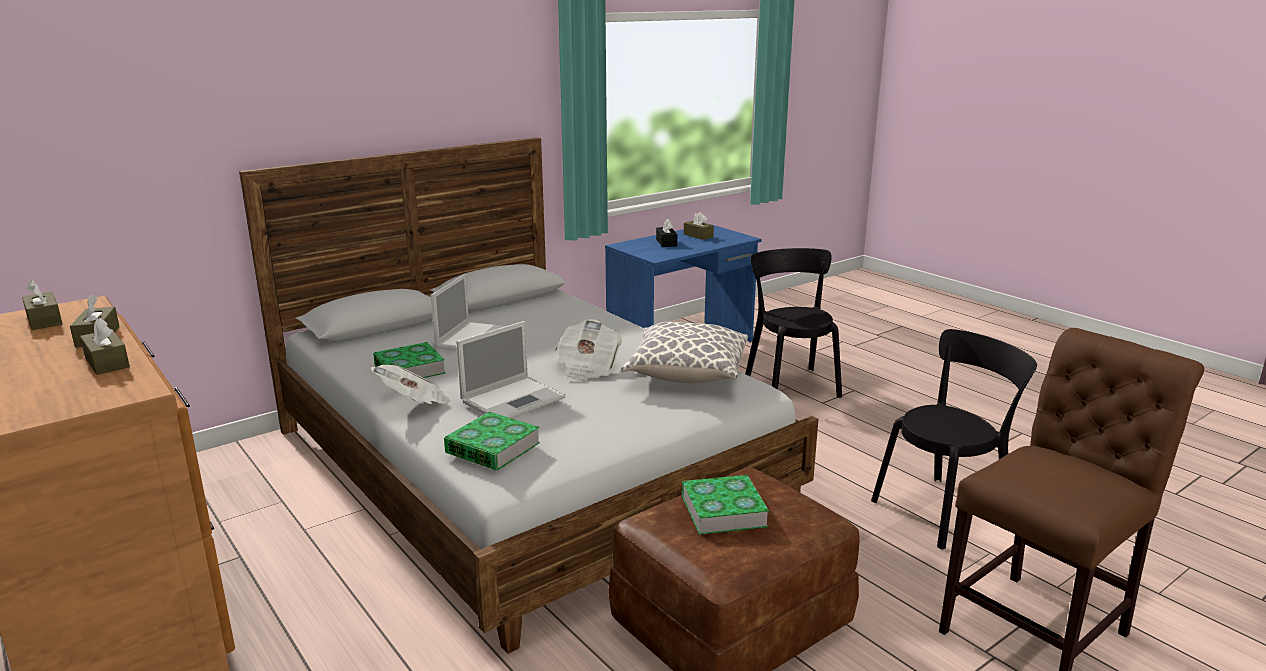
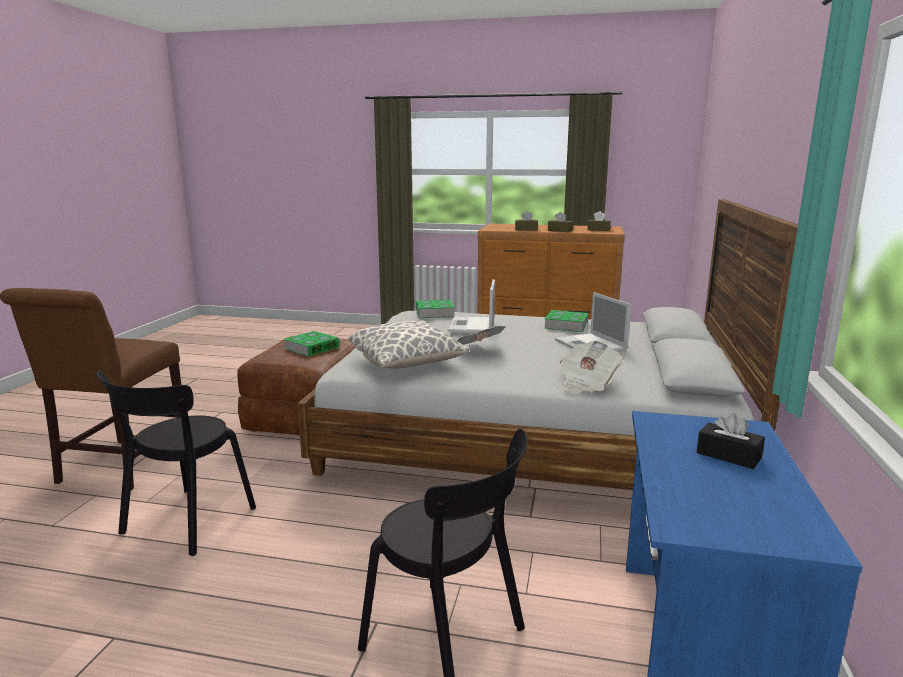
camera: 140 degrees right, 5 degrees down
newspaper [370,365,454,404] -> newspaper moved to [559,340,623,392]
brown tissue box [684,212,714,240] -> none

